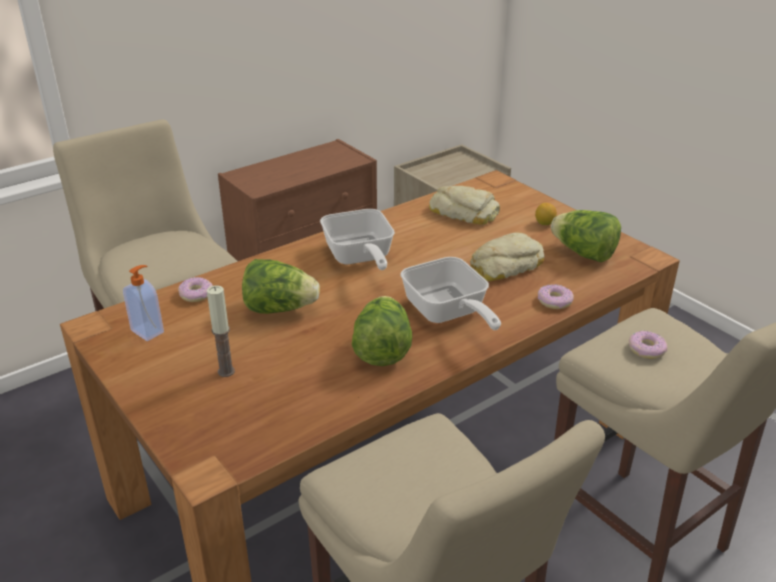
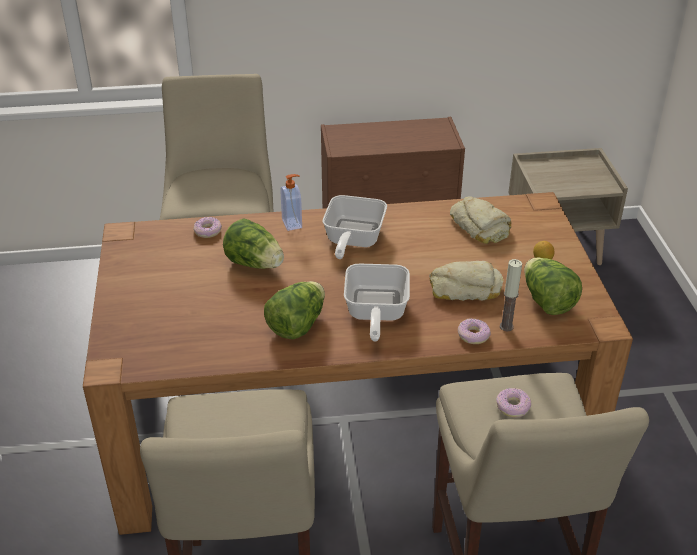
camera: 30 degrees right, 5 degrees up
soap dispenser [123,265,164,341] -> soap dispenser moved to [280,174,302,231]
candle [207,285,235,377] -> candle moved to [500,259,522,331]

